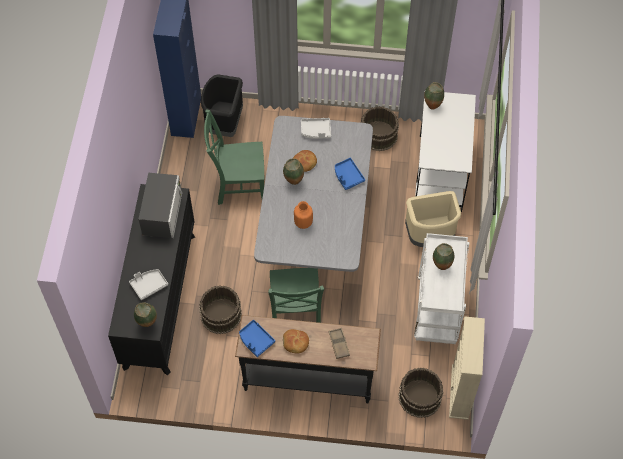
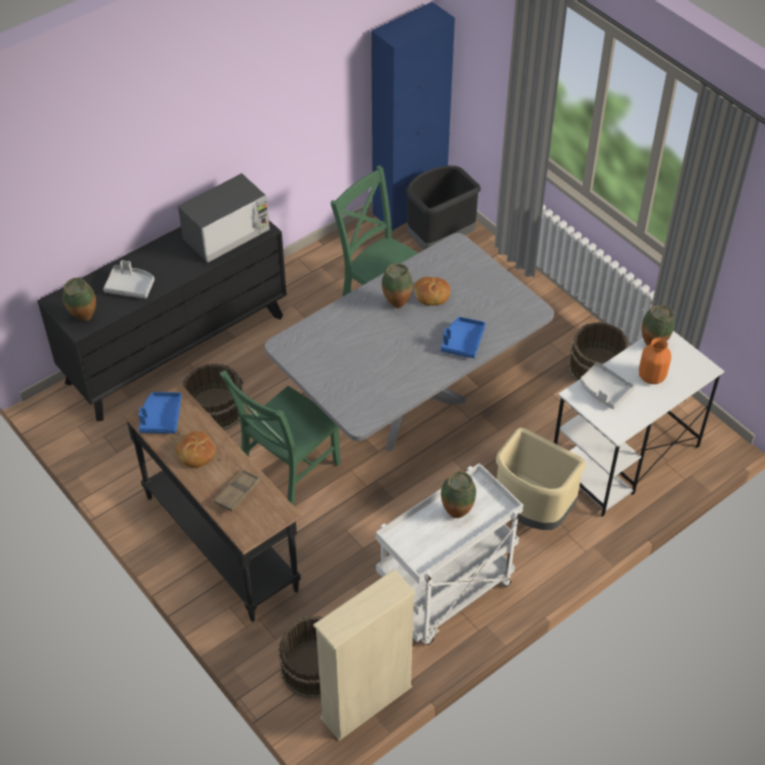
camera: 45 degrees right, 10 degrees down
orange vase [294,201,313,229] -> orange vase moved to [639,338,671,384]
grey tray [301,118,331,139] -> grey tray moved to [580,362,635,409]

